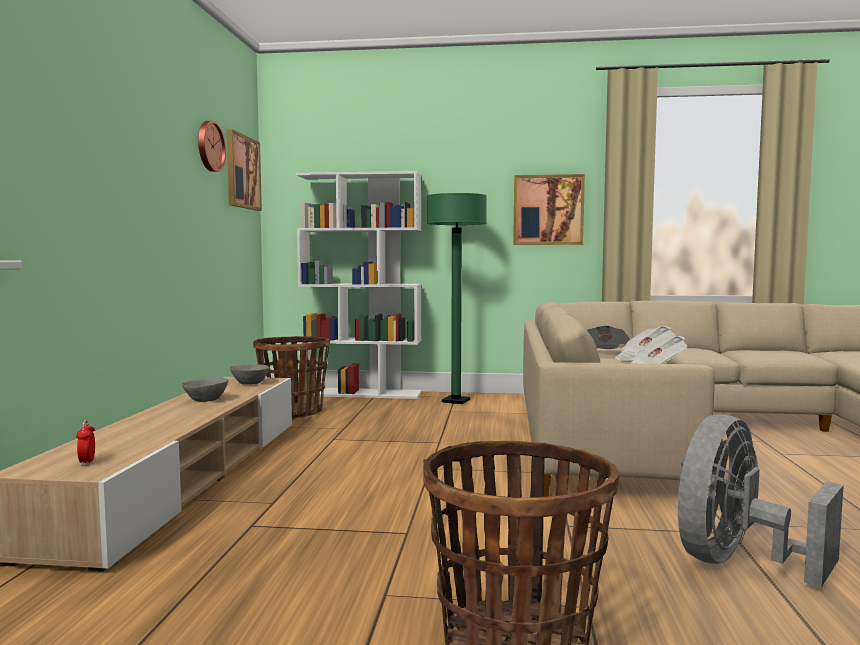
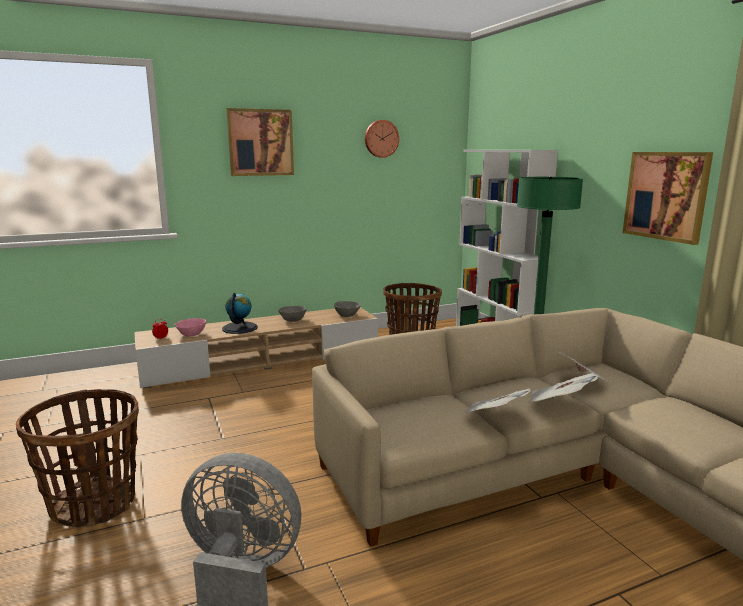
camera: 60 degrees right, 10 degrees up
picture [227,129,262,211] -> picture moved to [226,108,294,176]
none -> pink bowl [175,318,206,336]
none -> globe [222,292,258,334]

